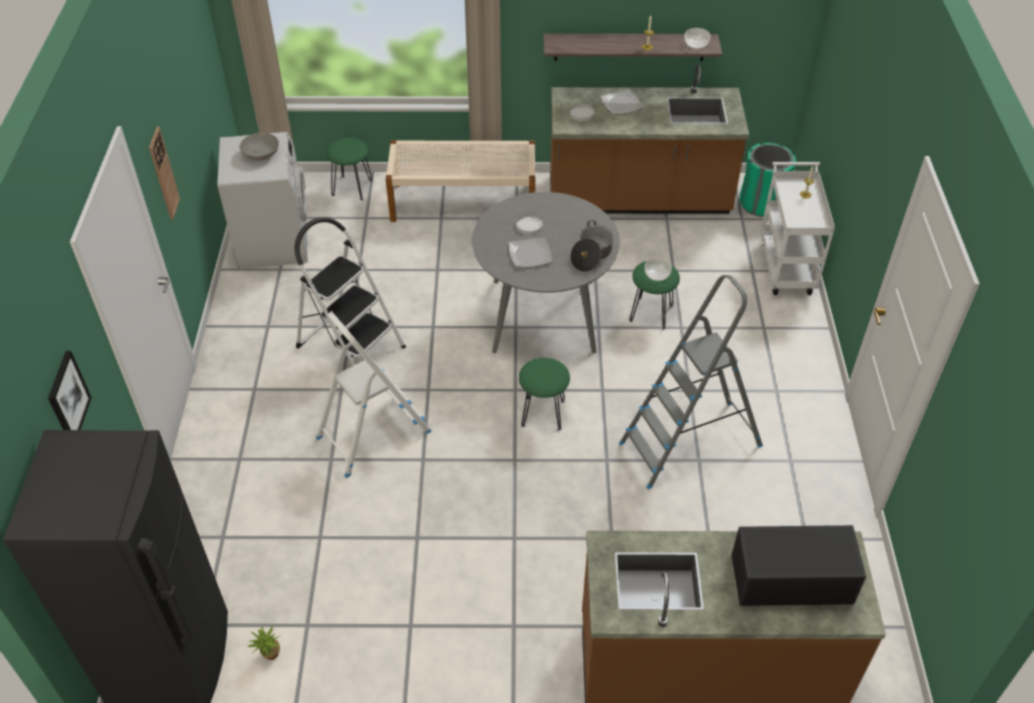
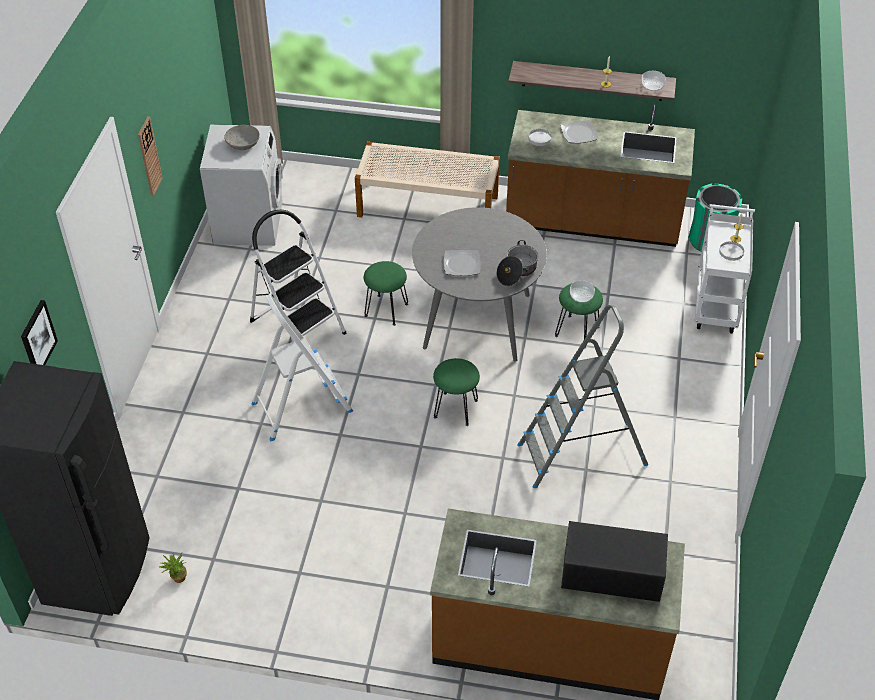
camera: 10 degrees right, 0 degrees up
green stool [326,138,373,200] -> green stool moved to [364,261,408,326]
white plate [516,214,543,234] -> white plate moved to [719,241,744,261]

